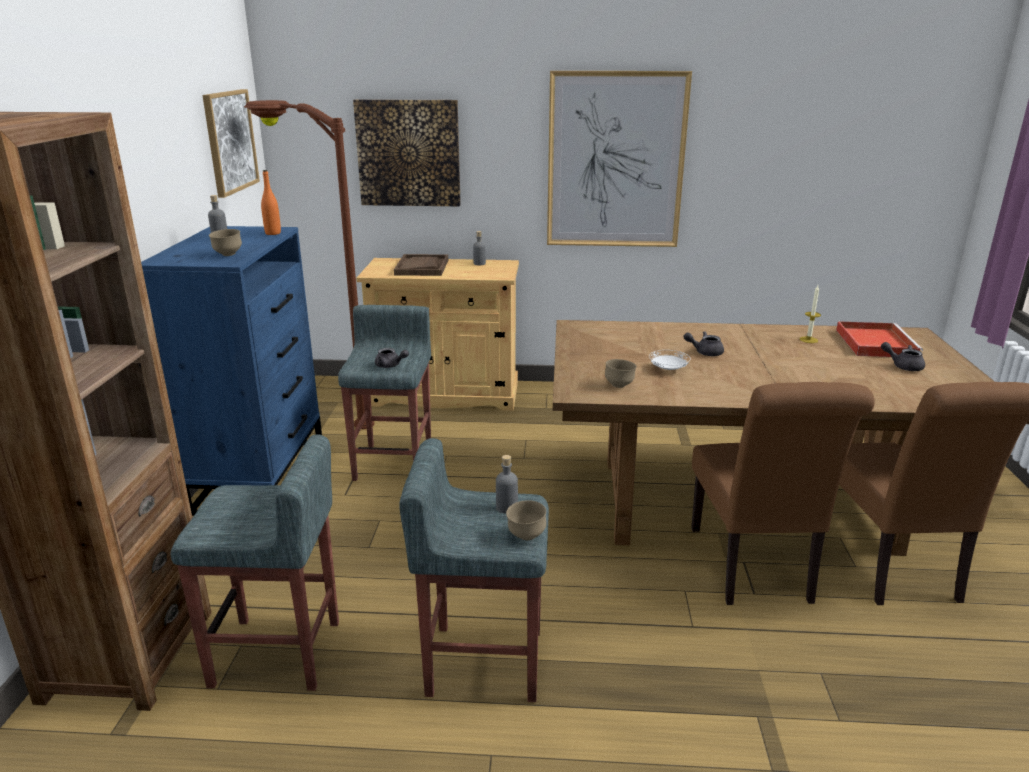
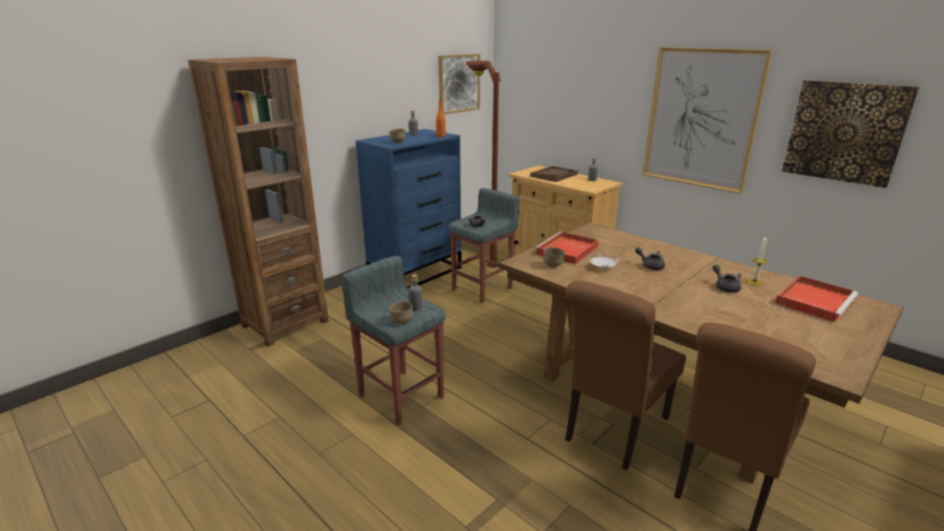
camera: 40 degrees right, 0 degrees up
grey stool [171,434,339,691] -> none
picture [353,99,461,206] -> picture moved to [782,80,919,188]
grey teapot [881,342,925,371] -> grey teapot moved to [713,265,742,293]
none -> red tray [535,232,599,264]

